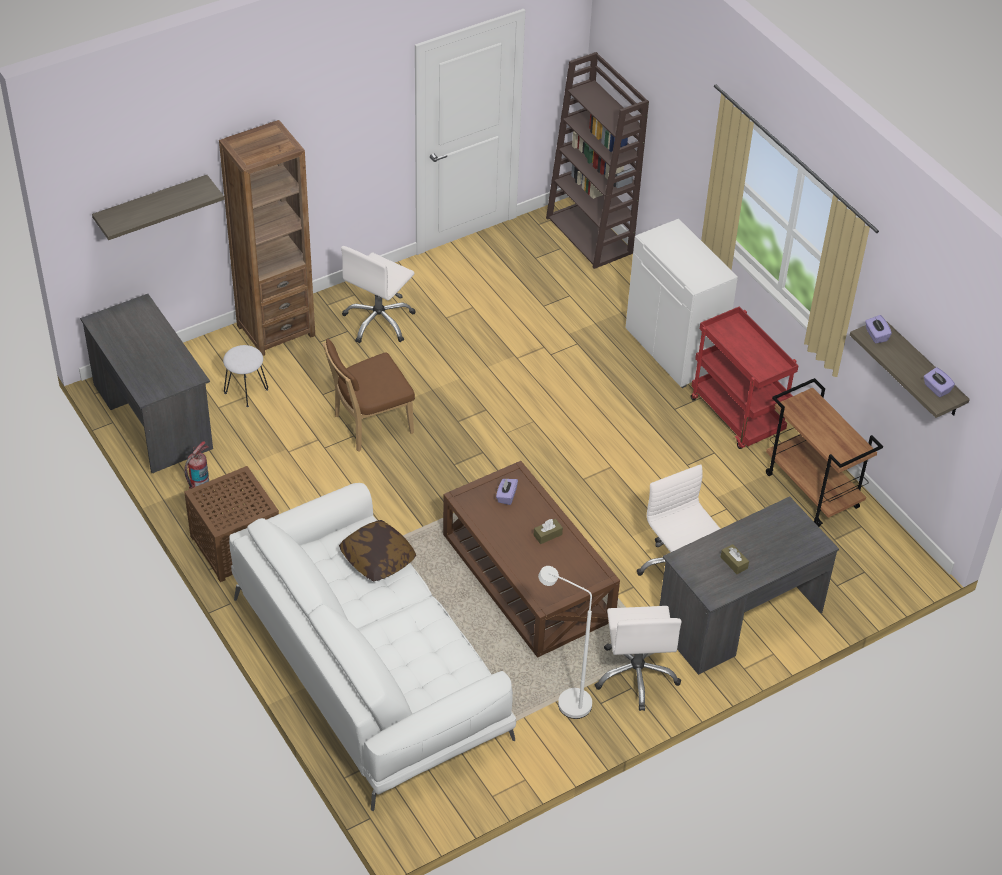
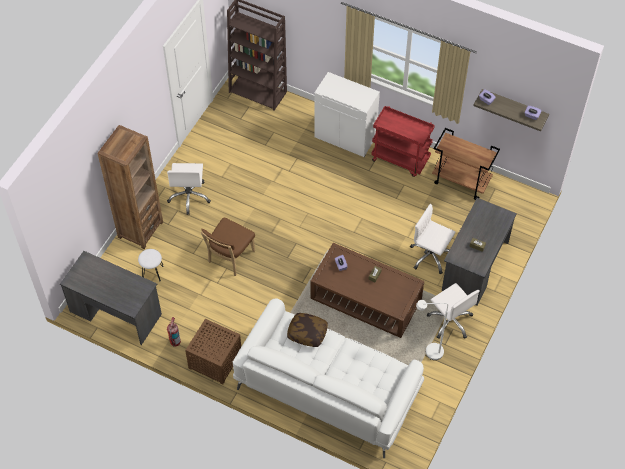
camera: 30 degrees left, 10 degrees up
shelf [92,175,224,240] -> none

